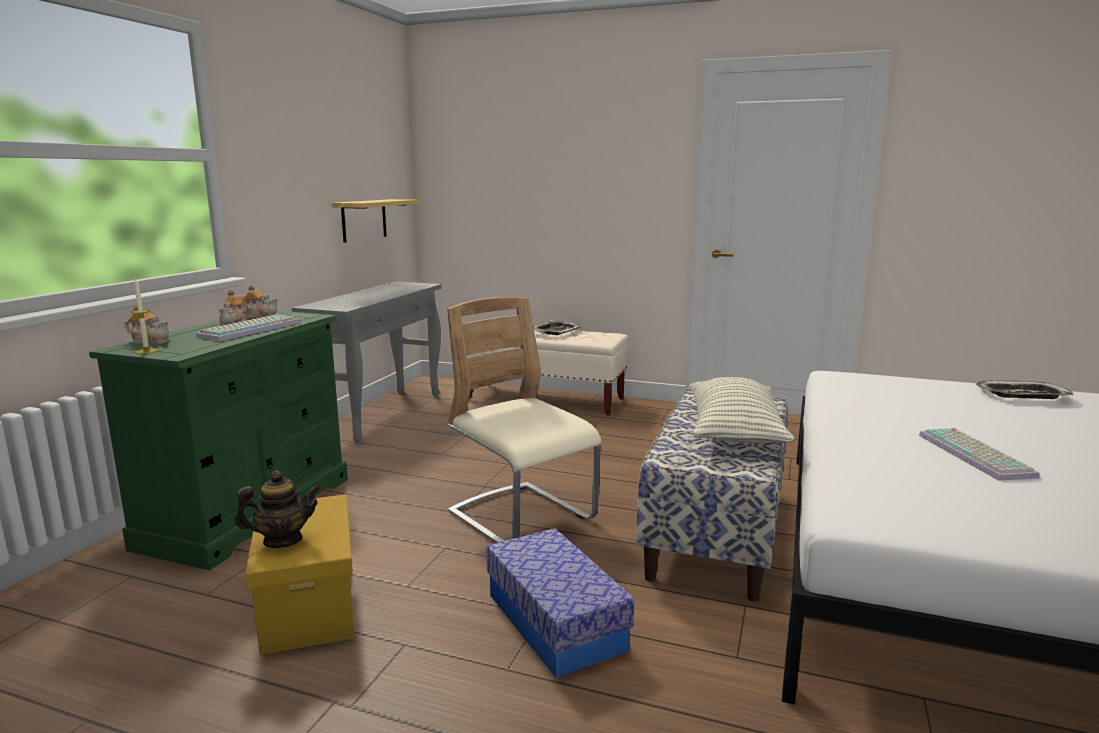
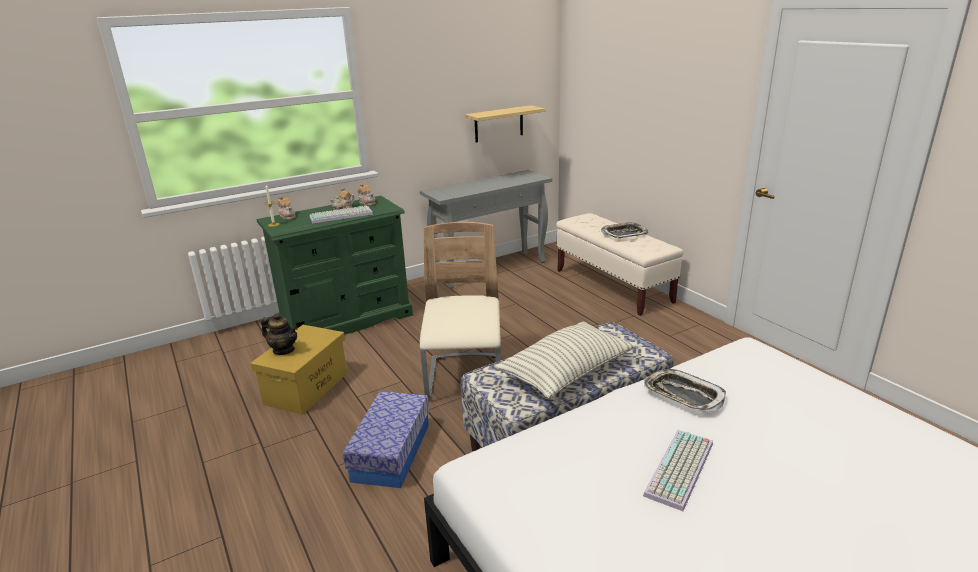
camera: 40 degrees right, 10 degrees up
tray [976,381,1074,399] -> tray moved to [644,369,726,412]

